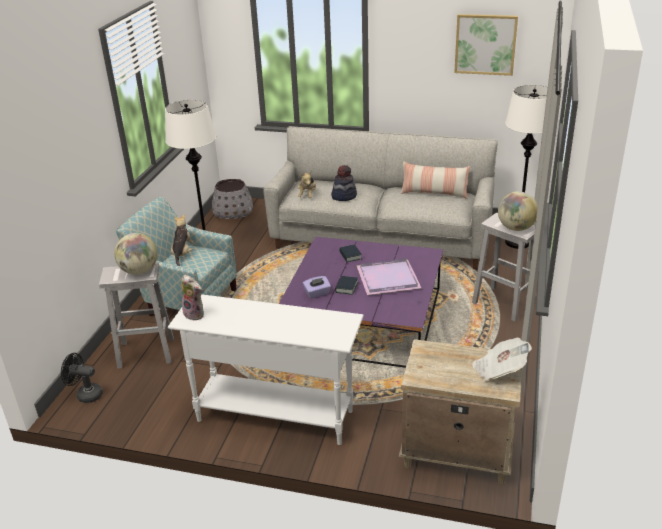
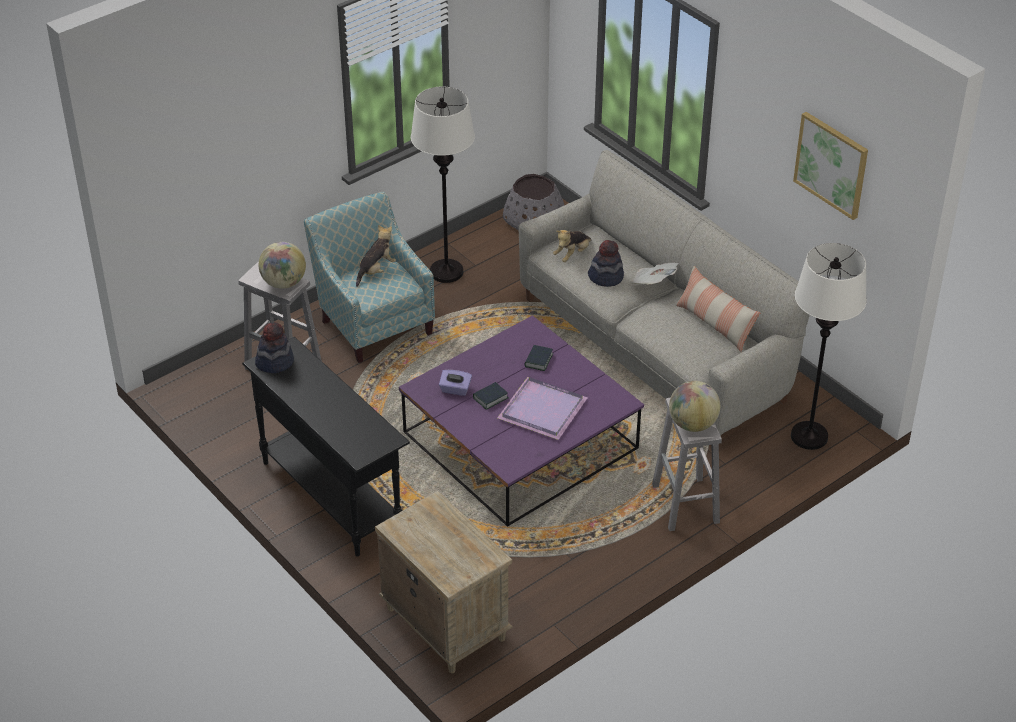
camera: 35 degrees right, 10 degrees up
black fan [61,353,103,403] -> none
white console table [168,294,364,445] -> black console table [242,337,410,557]
plush toy [181,275,204,321] -> hat [255,322,294,373]
newspaper [472,338,532,381] -> newspaper moved to [630,263,679,285]

